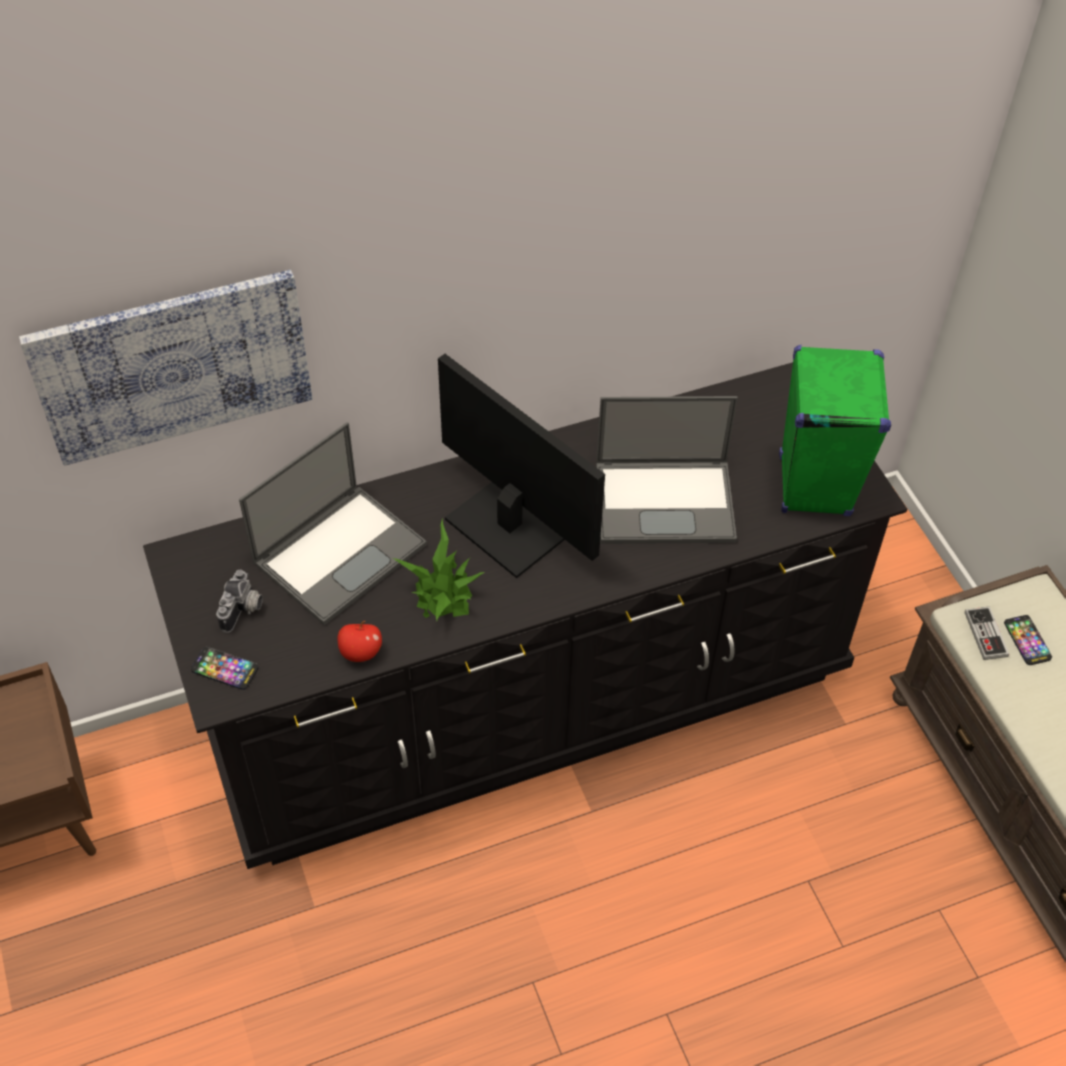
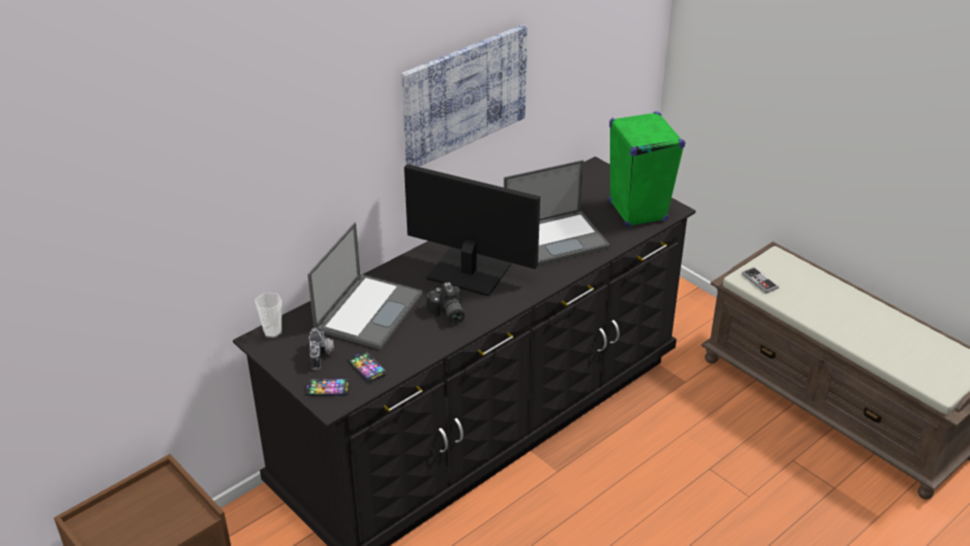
camera: 20 degrees left, 15 degrees down
picture [19,270,312,466] -> picture moved to [401,25,527,167]
apple [337,621,382,662] -> none
potted plant [393,518,485,620] -> camera [426,282,465,324]
phone [1004,615,1052,665] -> phone moved to [348,351,387,382]
none -> cup [255,293,282,338]

